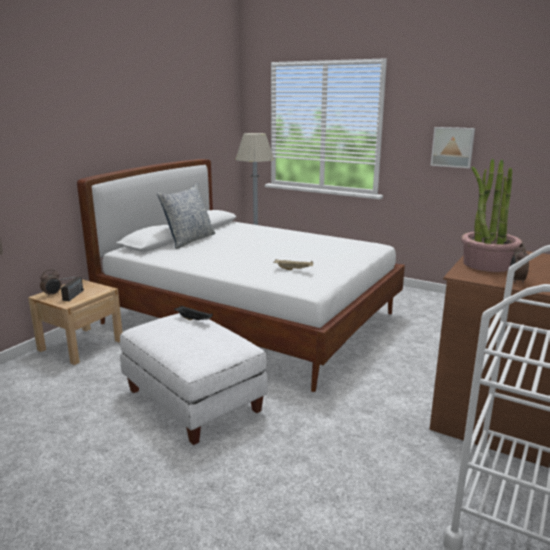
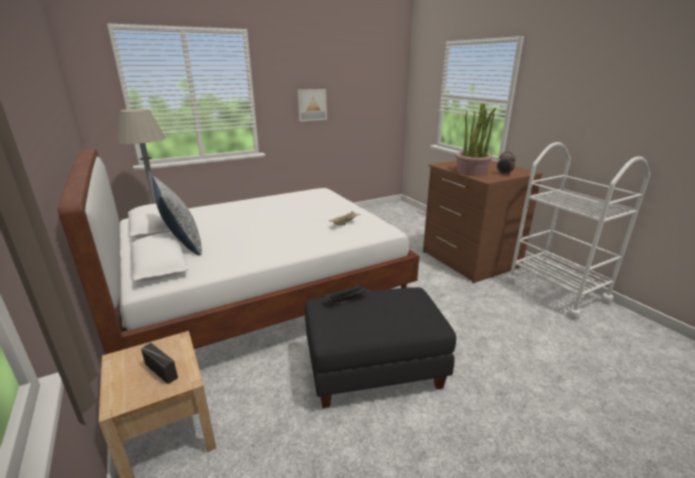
camera: 60 degrees left, 5 degrees up
alarm clock [40,269,61,297] -> none
white ottoman [120,313,268,445] -> black ottoman [305,287,456,408]

